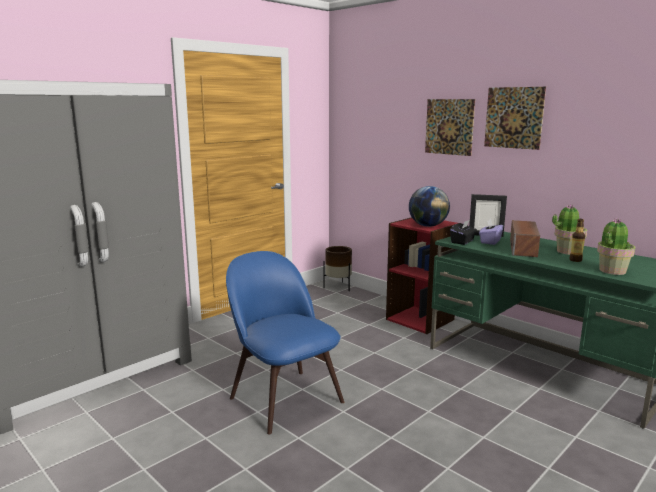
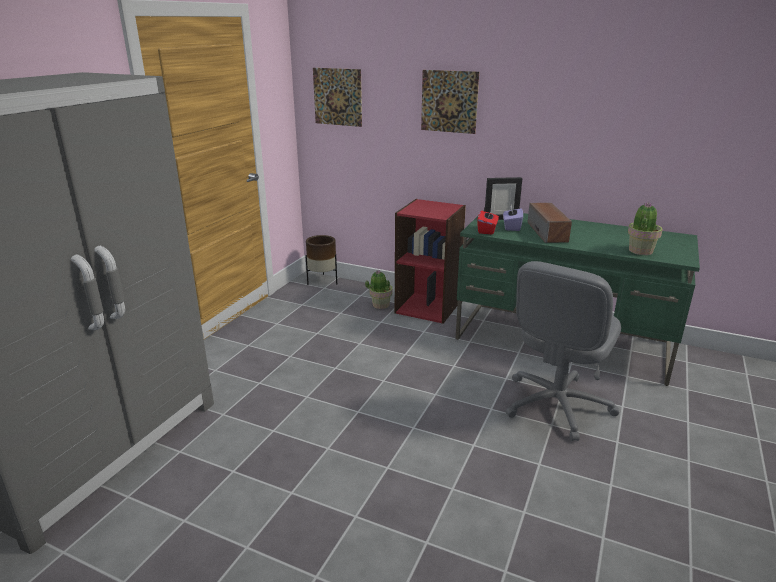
camera: 20 degrees left, 10 degrees up
blue chair [226,251,344,435] -> none
globe [409,186,450,227] -> none
black tissue box [450,220,477,245] -> red tissue box [478,208,499,234]
picture [484,87,546,150] -> picture moved to [313,68,362,127]
potted plant [552,205,587,255] -> potted plant moved to [365,270,393,309]
bottle [569,219,585,262] -> none
none -> grey office chair [505,261,621,441]

